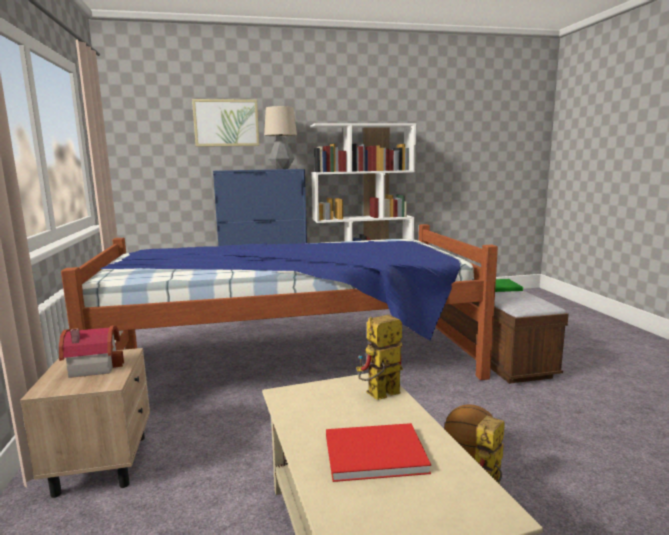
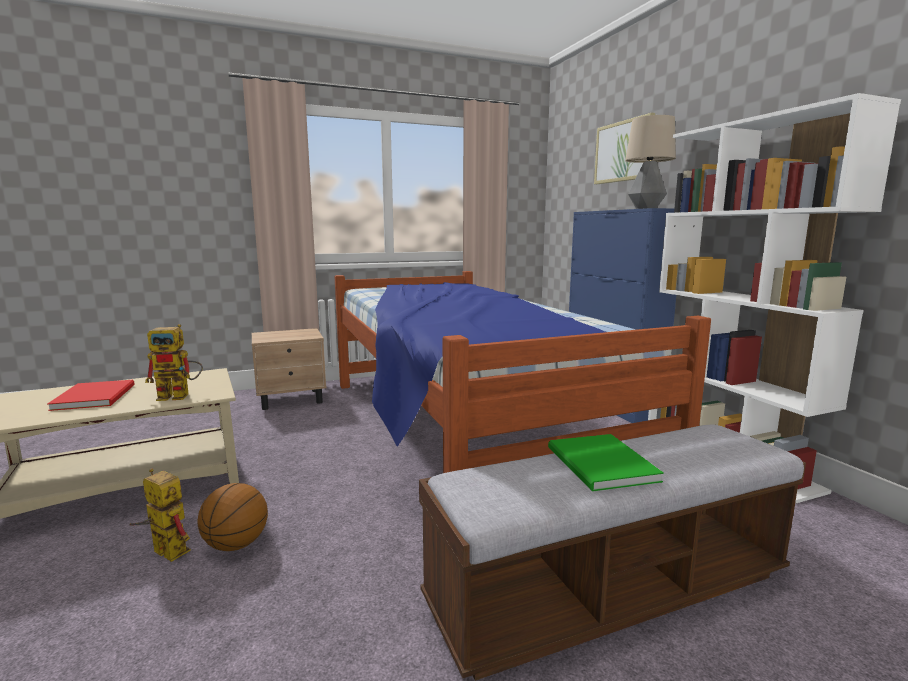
camera: 80 degrees right, 0 degrees up
toy house [59,325,124,378] -> none
toy robot [356,315,403,400] -> toy robot turned 120 degrees clockwise [145,324,203,401]

